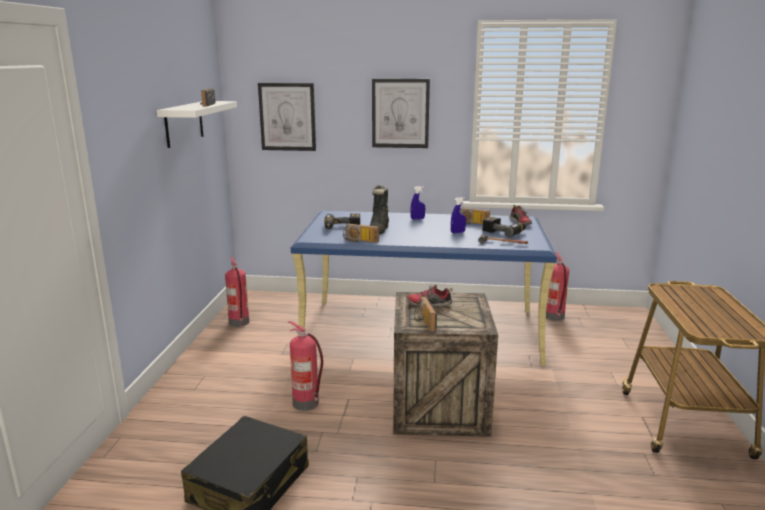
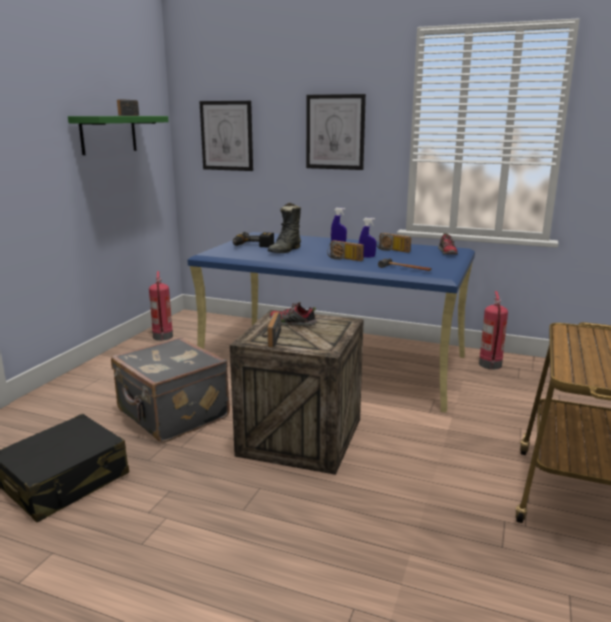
camera: 15 degrees right, 0 degrees up
white shelf [157,101,237,148] -> green shelf [68,116,169,155]
fire extinguisher [288,321,323,411] -> grey suitcase [111,337,230,443]
radio [343,224,379,243] -> radio moved to [327,240,364,261]
power drill [482,217,527,237] -> none

